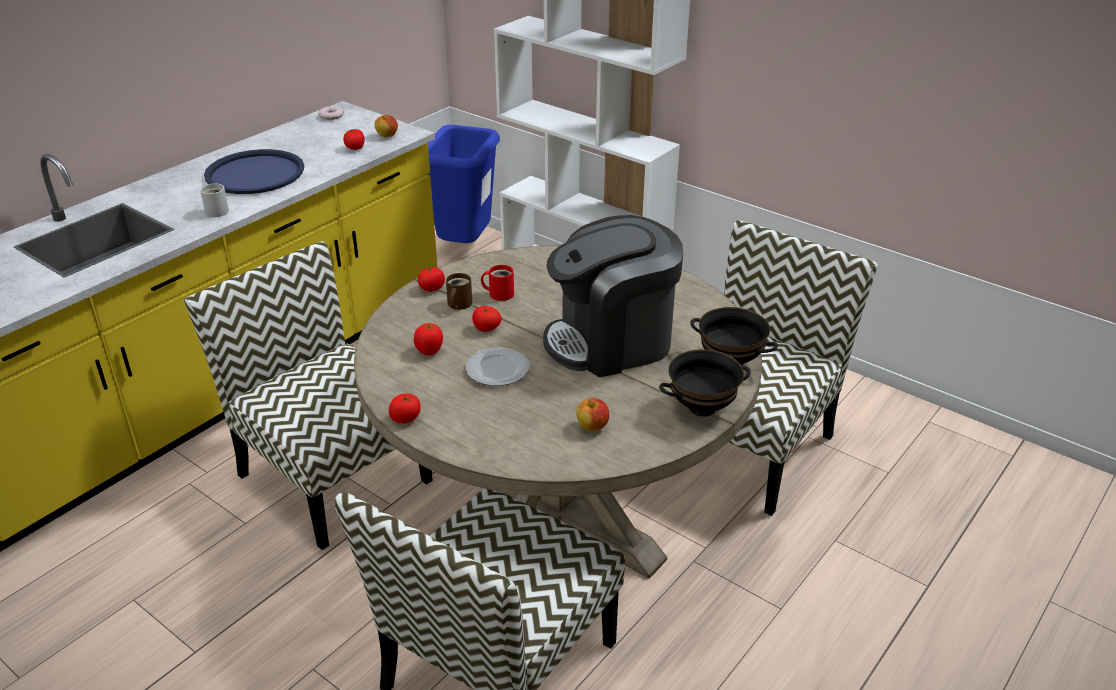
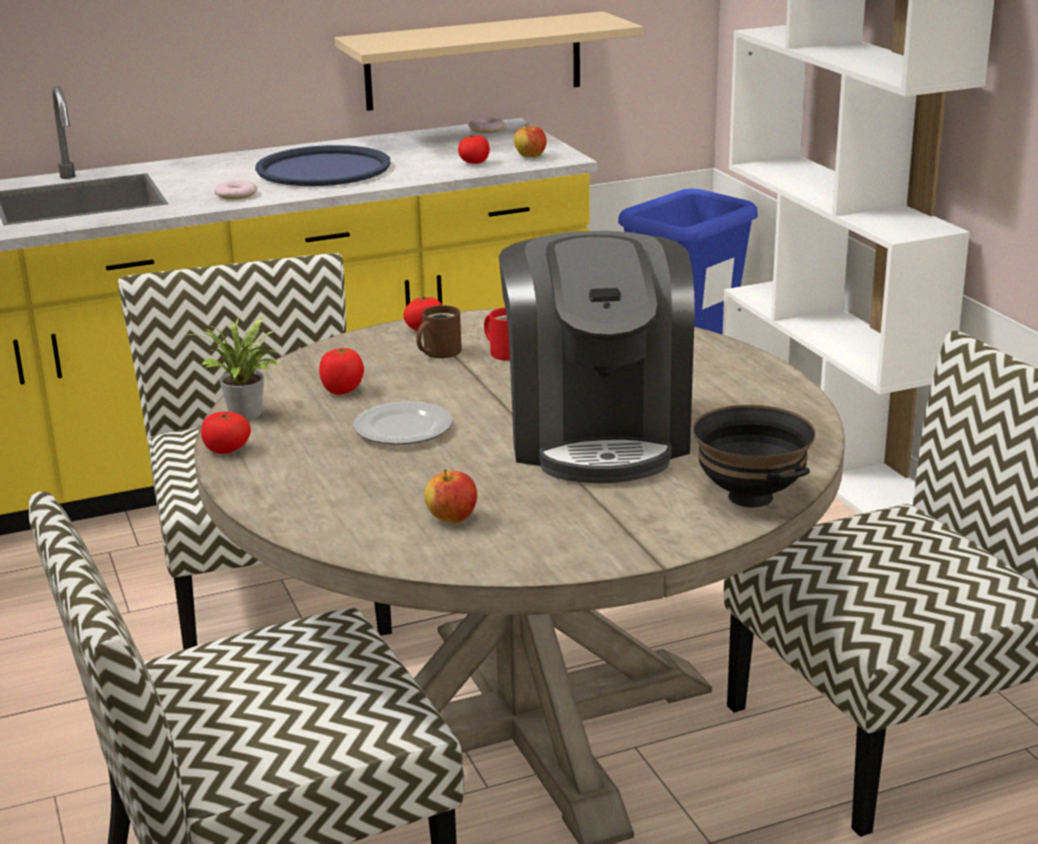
camera: 30 degrees right, 10 degrees down
white mug [200,183,229,217] -> donut [214,180,257,199]
tomato [472,306,502,332] -> none
coffee machine [543,215,683,377] -> coffee machine turned 105 degrees counterclockwise [499,231,695,483]
black bowl [659,349,751,417] -> none
none -> potted plant [185,316,278,420]
none -> beige shelf [334,11,643,111]

